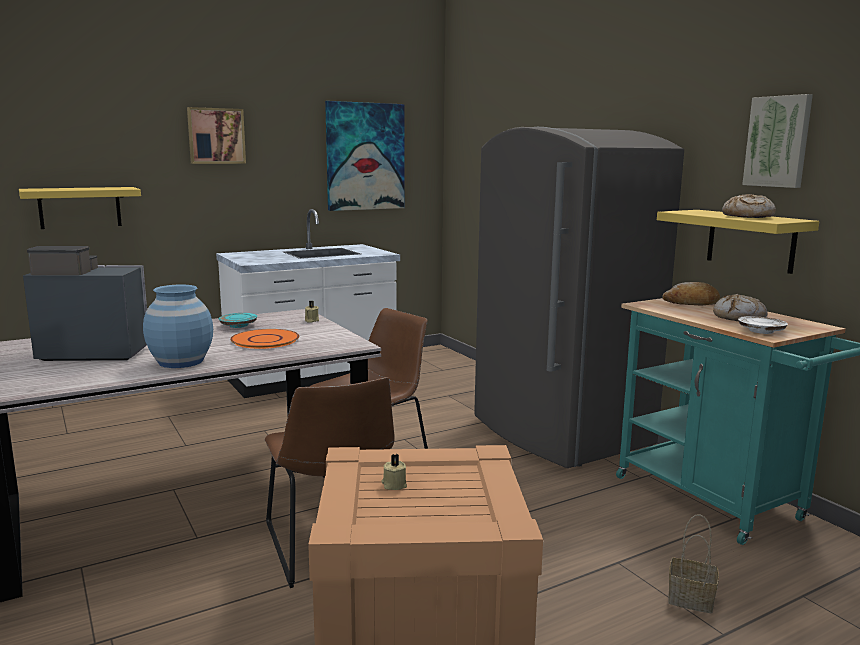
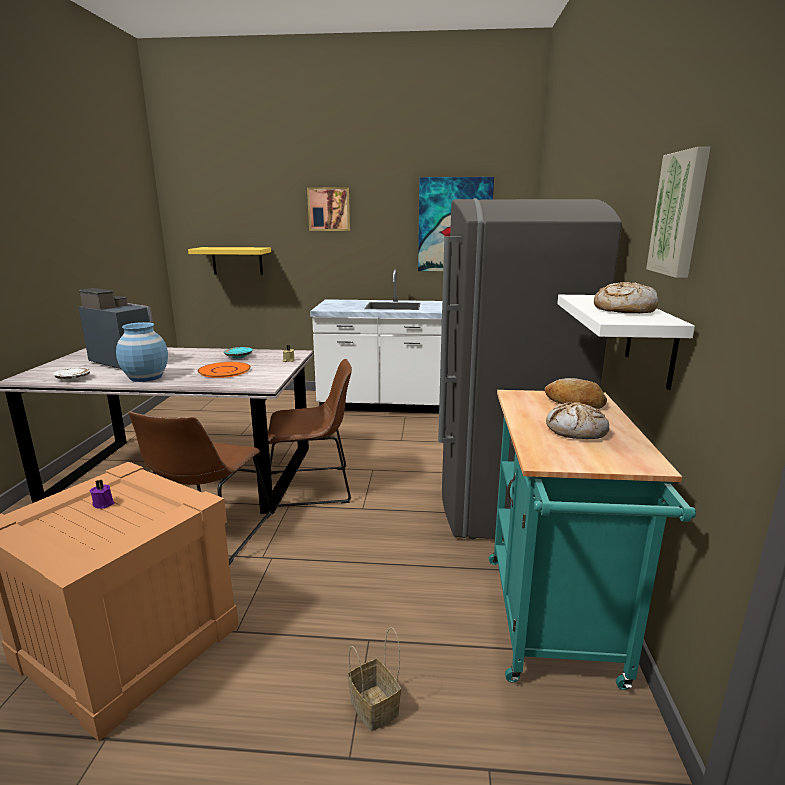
camera: 35 degrees right, 5 degrees up
beige candle [382,454,407,490] -> purple candle [90,479,114,509]
yellow shelf [657,210,819,274] -> white shelf [557,295,695,390]
white plate [738,316,788,334] -> white plate moved to [53,367,90,381]

